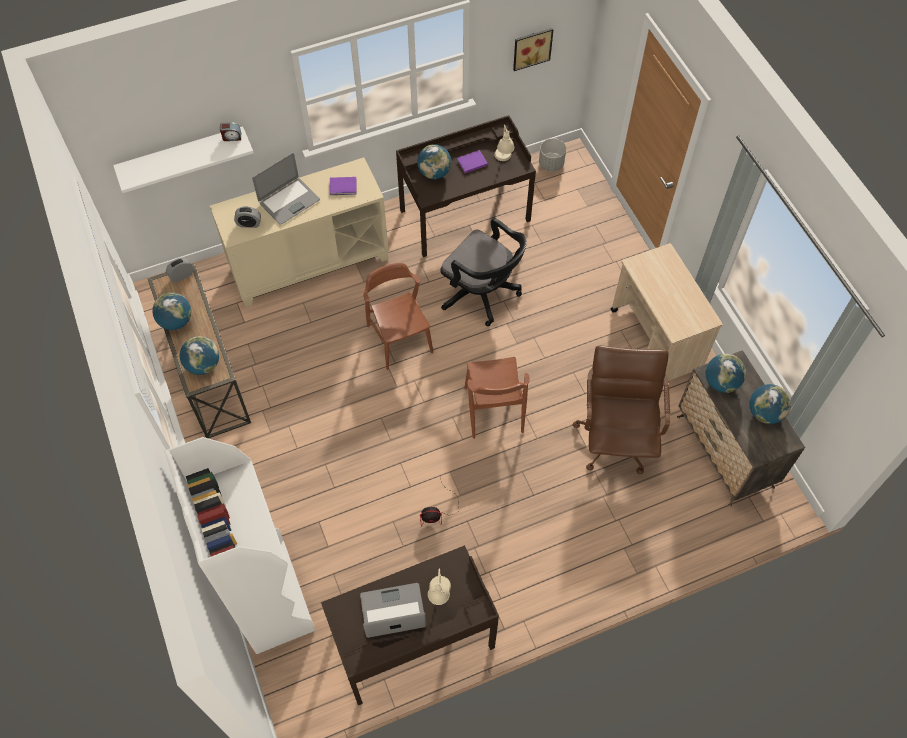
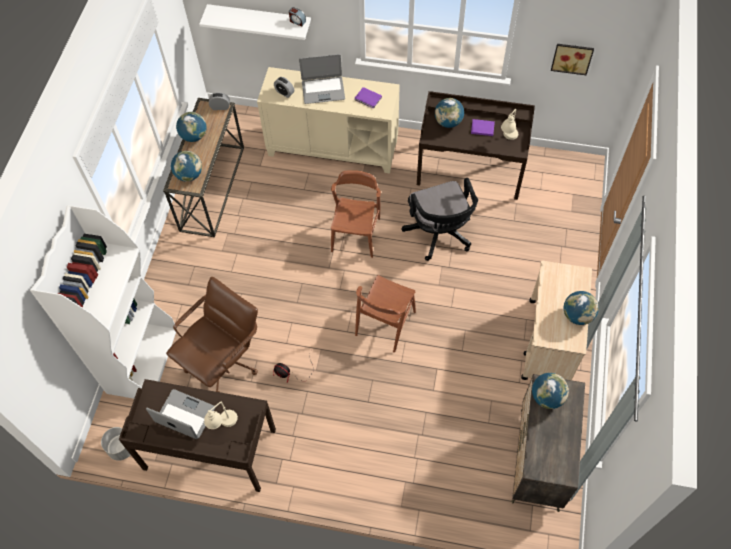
camera: 35 degrees right, 0 degrees up
grey planter [539,138,566,172] -> grey planter moved to [101,427,130,461]
brown office chair [573,346,670,474] -> brown office chair moved to [166,277,258,392]
globe [750,384,791,424] -> globe moved to [564,291,599,325]

